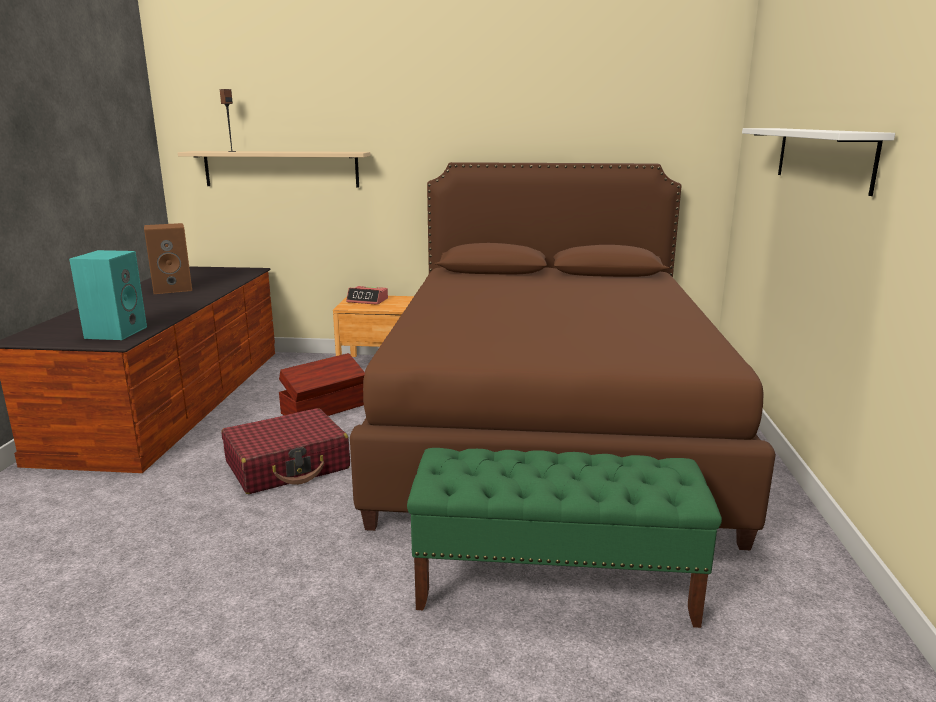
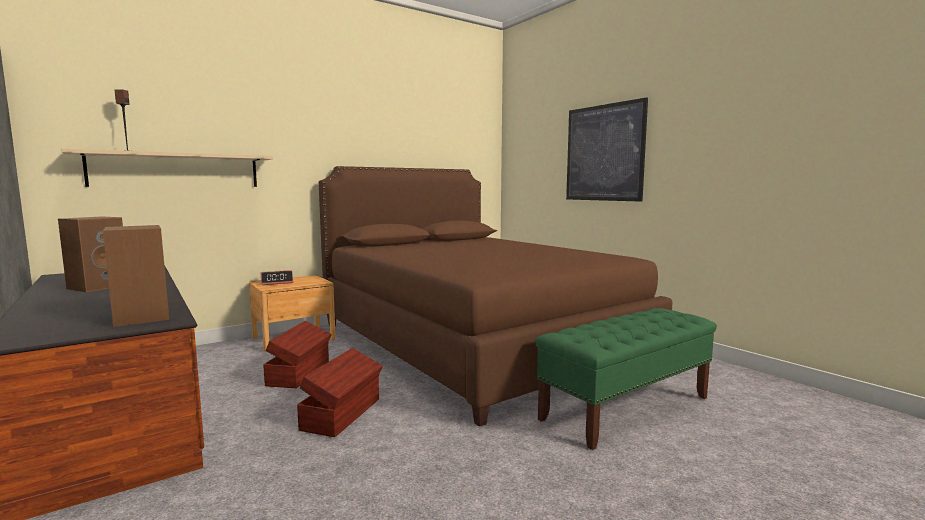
camera: 40 degrees left, 10 degrees down
turquoise speaker [69,250,147,340] -> brown speaker [103,225,169,327]
red suitcase [221,408,350,494] -> brown storage box [297,348,383,437]
white shelf [742,128,895,196] -> picture [566,97,648,202]

